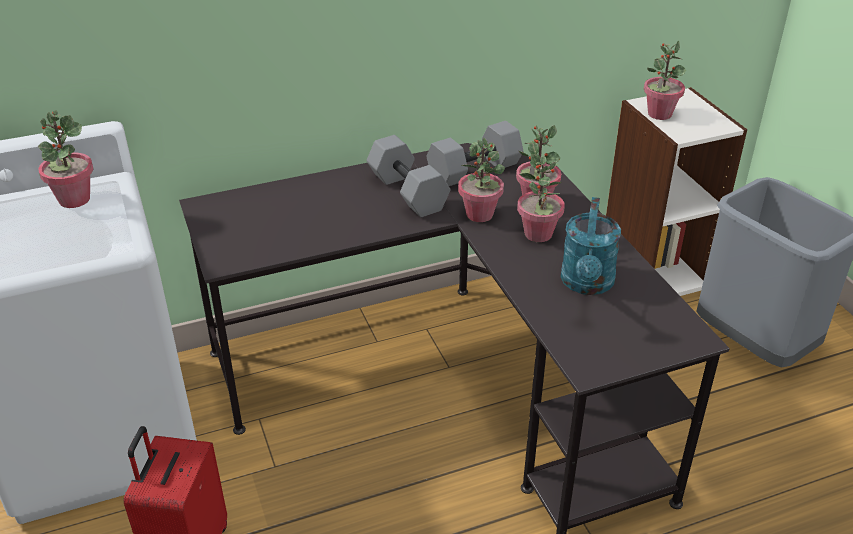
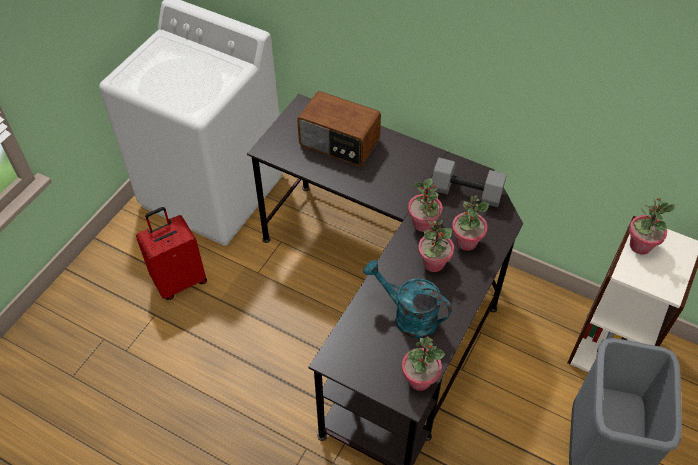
camera: 50 degrees right, 15 degrees up
potted plant [38,110,94,208] -> potted plant moved to [402,336,445,391]
grey dumbbell [366,135,450,217] -> none
turquoise watering can [561,197,621,295] -> turquoise watering can turned 60 degrees clockwise [363,260,452,339]
none -> radio [297,91,381,167]

